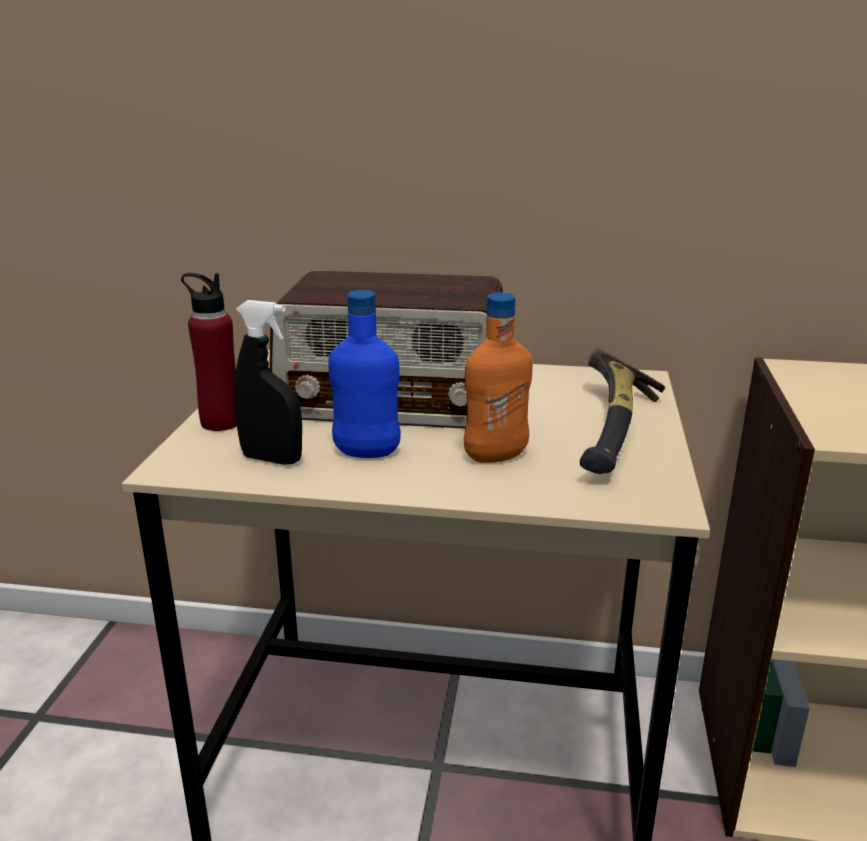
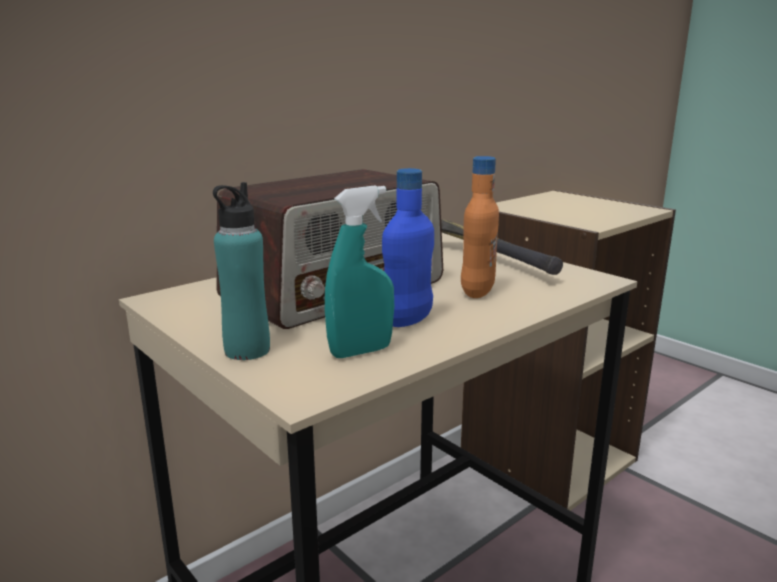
camera: 50 degrees left, 5 degrees down
red bottle [181,273,237,431] -> turquoise bottle [213,182,270,360]
black spray bottle [234,300,302,465] -> turquoise spray bottle [325,185,394,358]

